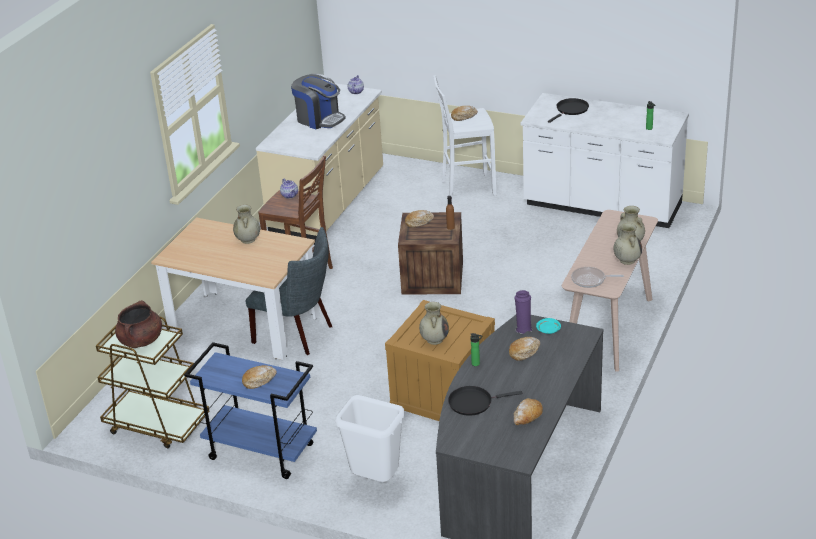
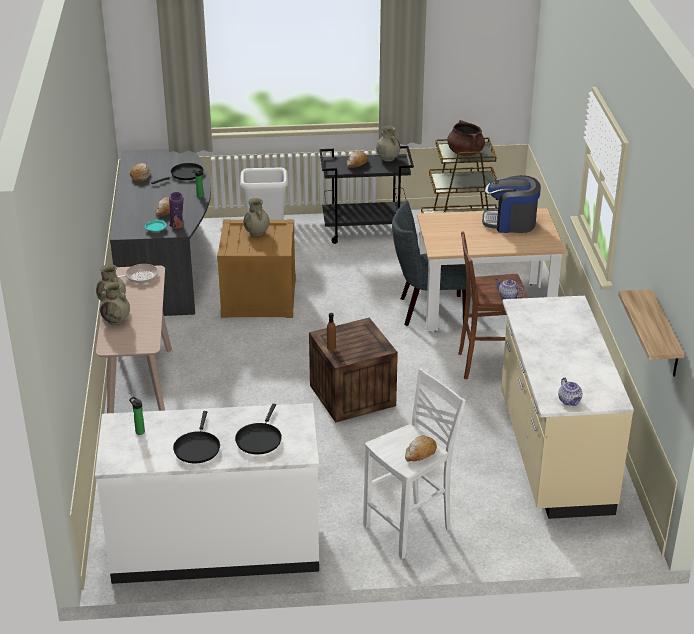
camera: 150 degrees right, 0 degrees up
blue cart [184,342,317,479] -> black cart [319,146,414,244]
beige vase [233,204,260,244] -> beige vase moved to [376,125,400,162]
coffee machine [291,74,346,129] -> coffee machine moved to [482,175,541,233]
bread [405,210,434,228] -> none
none -> black frying pan [173,411,220,463]
none -> shelf [618,289,685,377]

